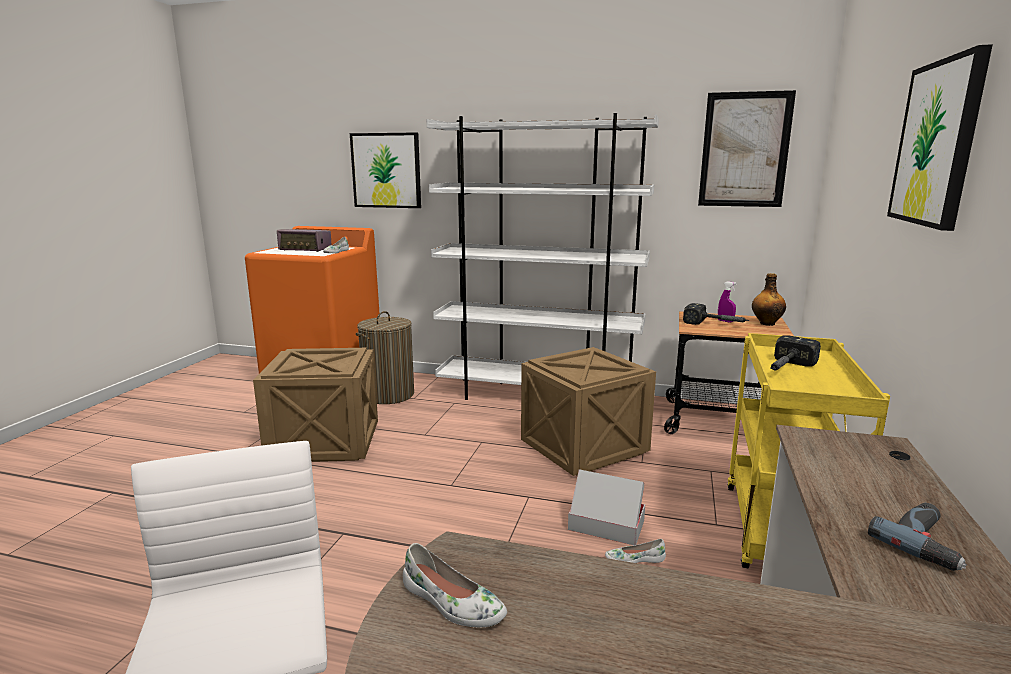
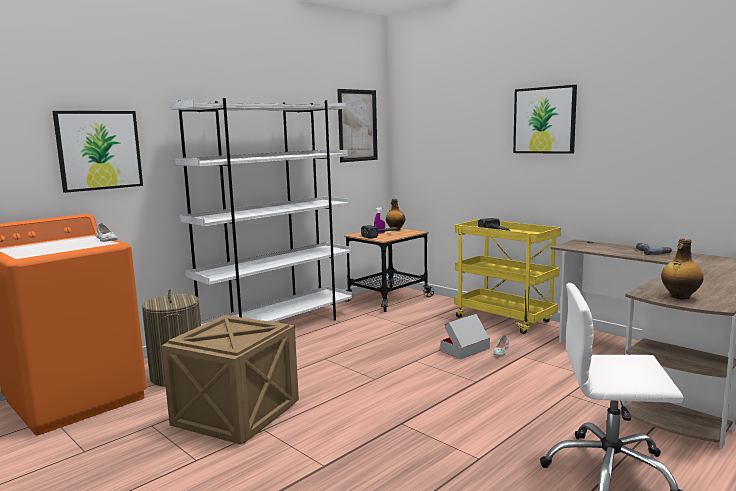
camera: 60 degrees left, 5 degrees down
radio [277,229,331,252] -> none
white shoe [403,543,507,627] -> bottle [661,238,704,299]
crate [521,347,656,476] -> none

